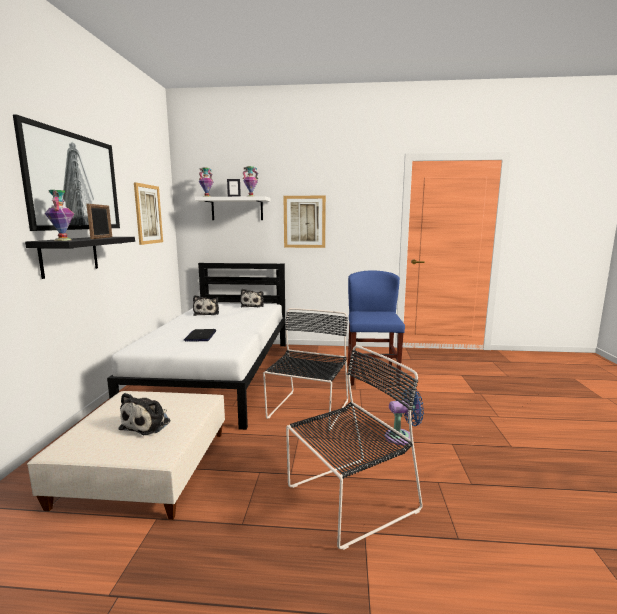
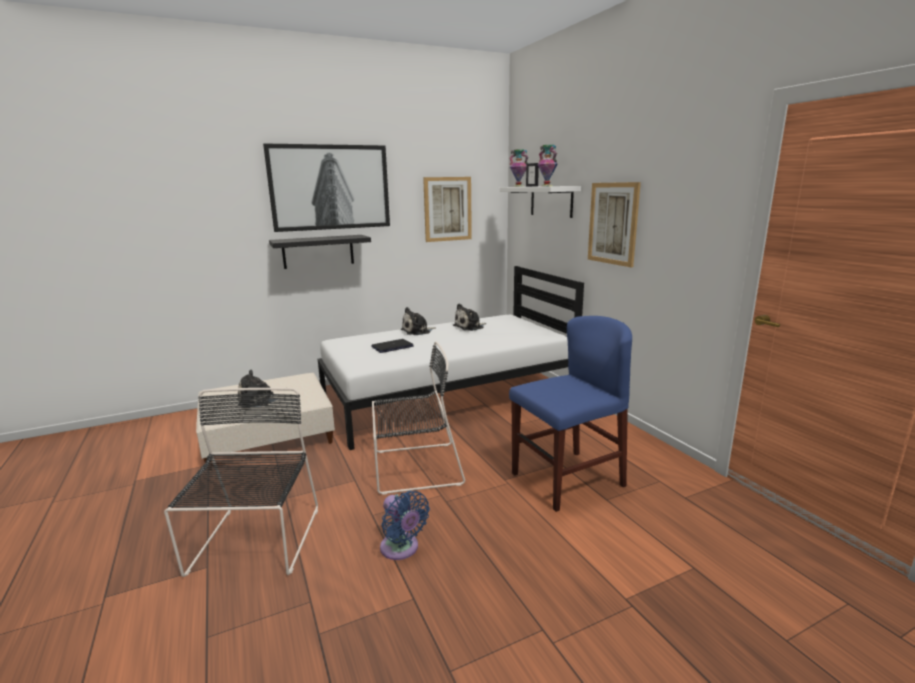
camera: 60 degrees right, 5 degrees up
vase [45,190,74,241] -> none
picture frame [86,204,112,239] -> none
plush toy [240,289,264,307] -> plush toy moved to [401,307,436,335]
black chair [286,345,423,550] -> black chair turned 120 degrees counterclockwise [164,388,318,577]

